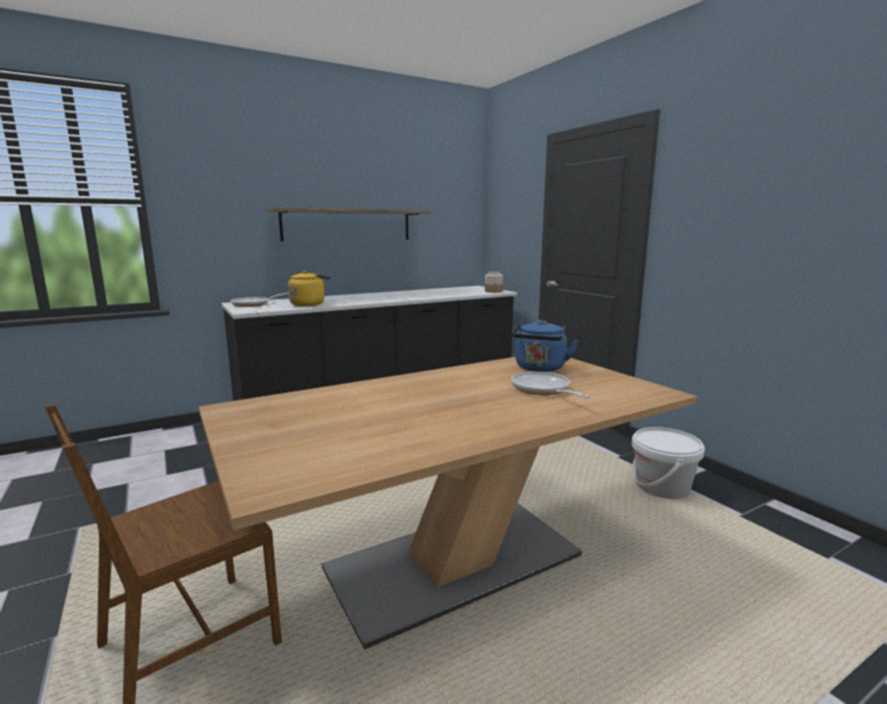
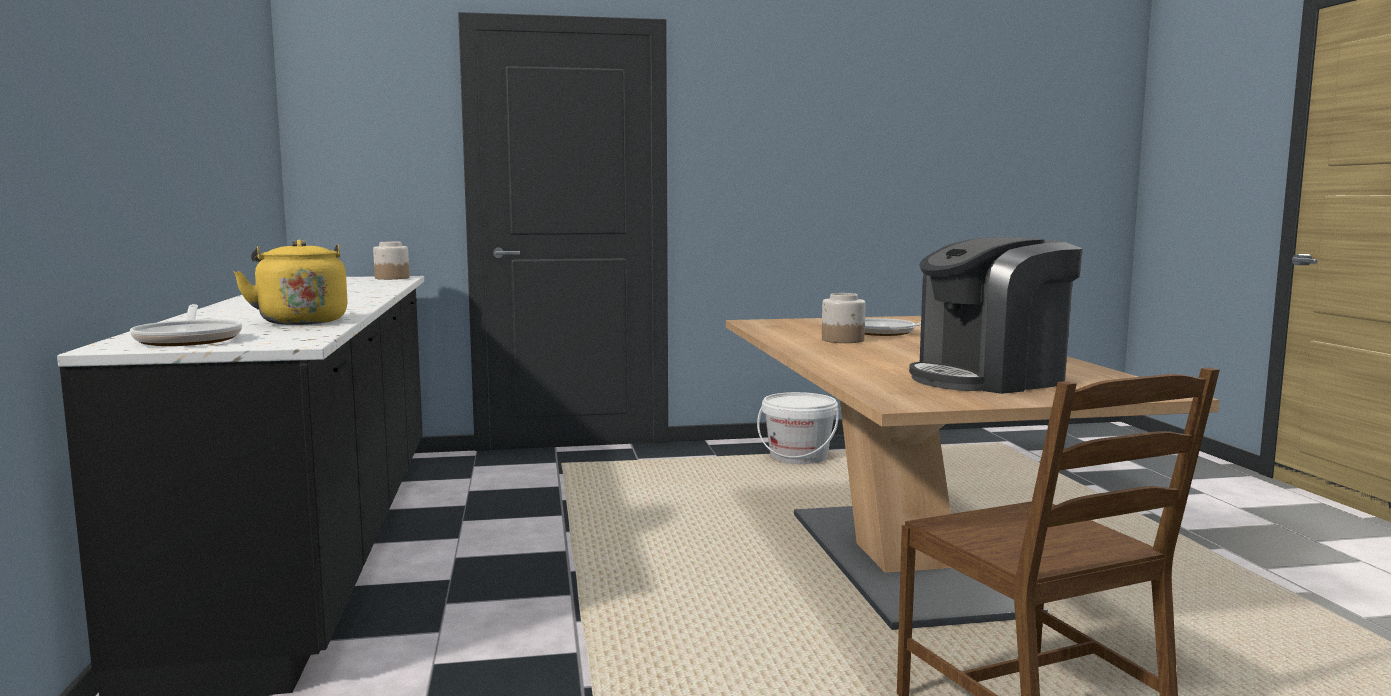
camera: 70 degrees left, 5 degrees down
shelf [266,207,431,241] -> none
blue kettle [512,320,579,372] -> none
none -> jar [822,293,865,343]
none -> coffee machine [909,237,1083,394]

